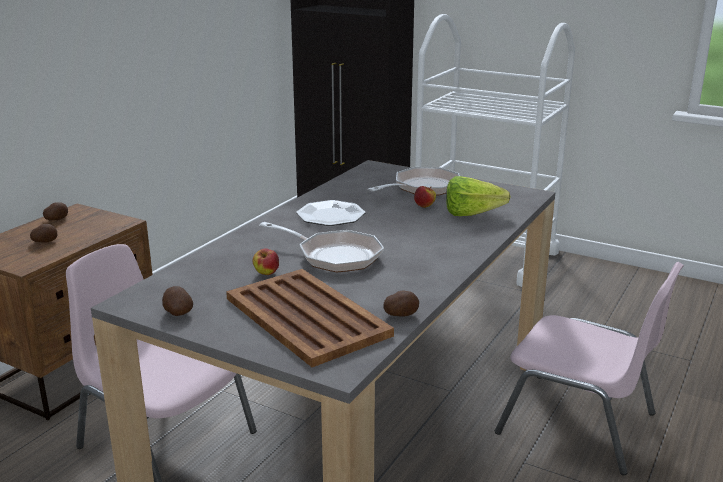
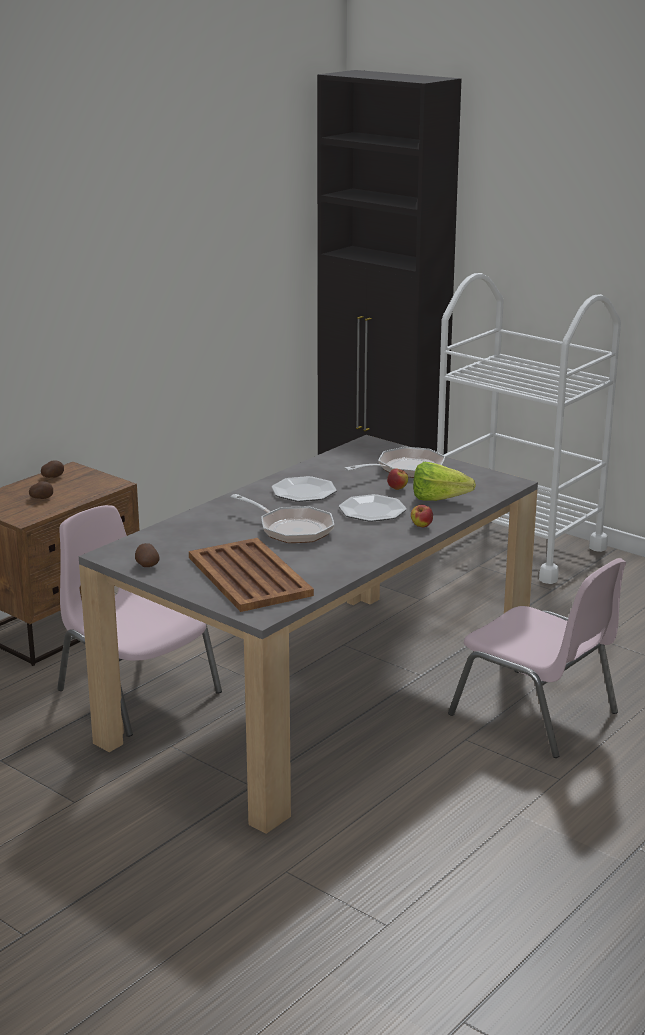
camera: 10 degrees right, 0 degrees up
apple [253,248,279,275] -> apple moved to [411,505,433,527]
potato [384,291,419,317] -> none
none -> plate [339,494,407,522]

